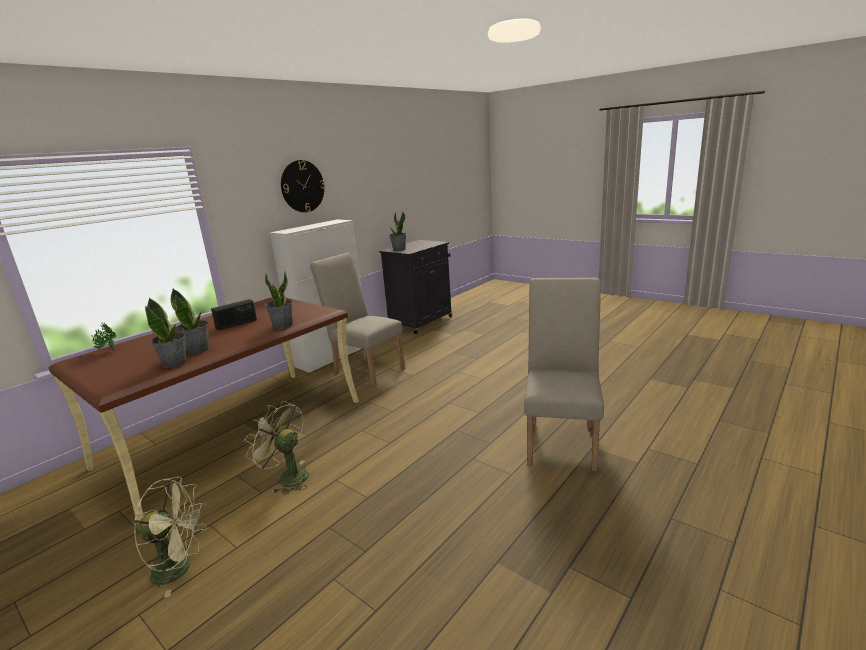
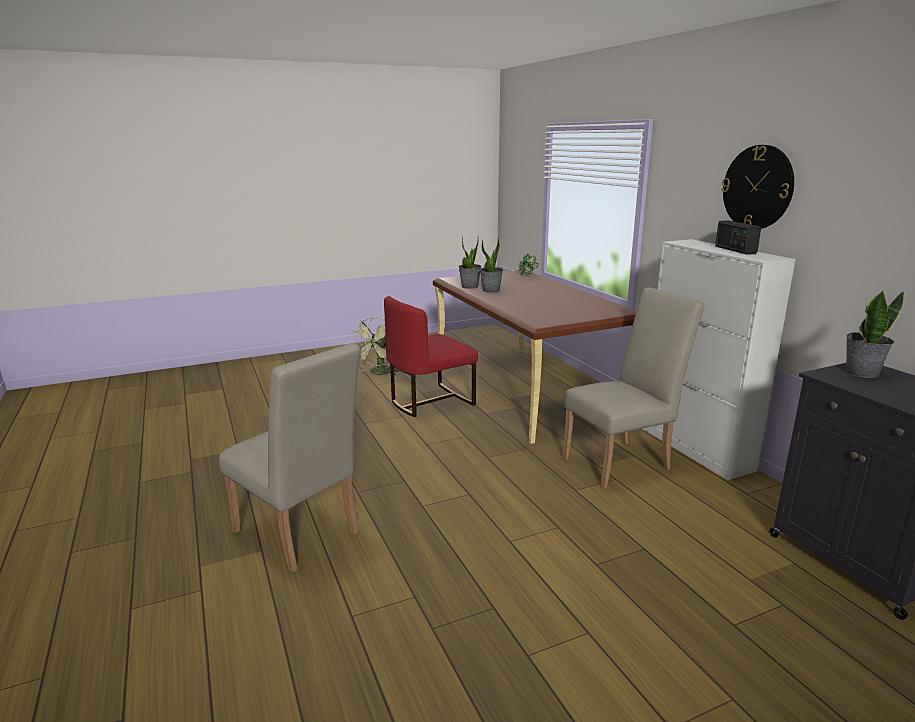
camera: 115 degrees right, 0 degrees up
radio [211,299,257,330] -> radio moved to [715,220,761,255]
green fan [244,401,309,495] -> red chair [384,296,478,417]
potted plant [265,271,293,329] -> none

